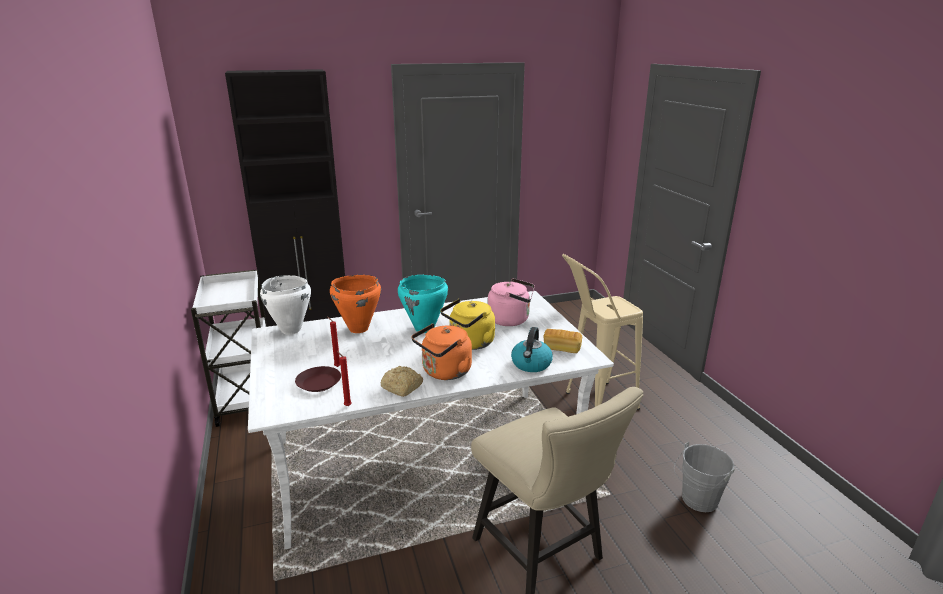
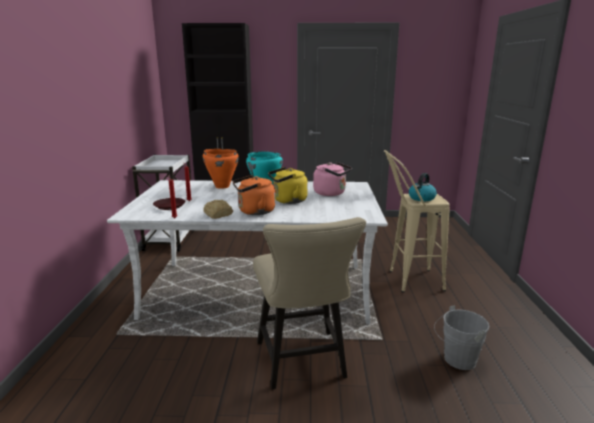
camera: 20 degrees right, 5 degrees down
white cooking pot [260,275,311,335] -> none
kettle [511,327,553,372] -> kettle moved to [409,173,437,201]
bread [543,329,582,353] -> none

